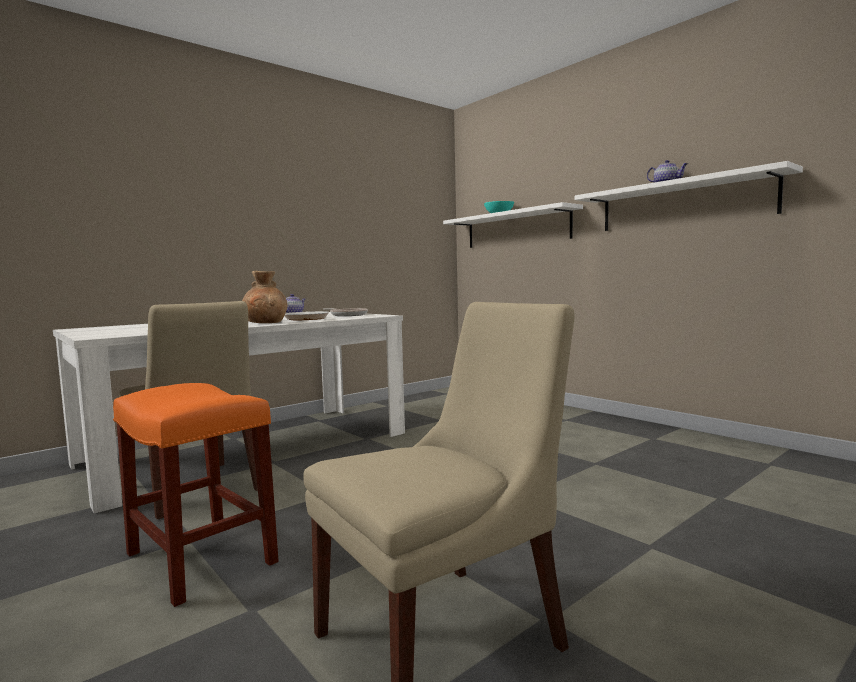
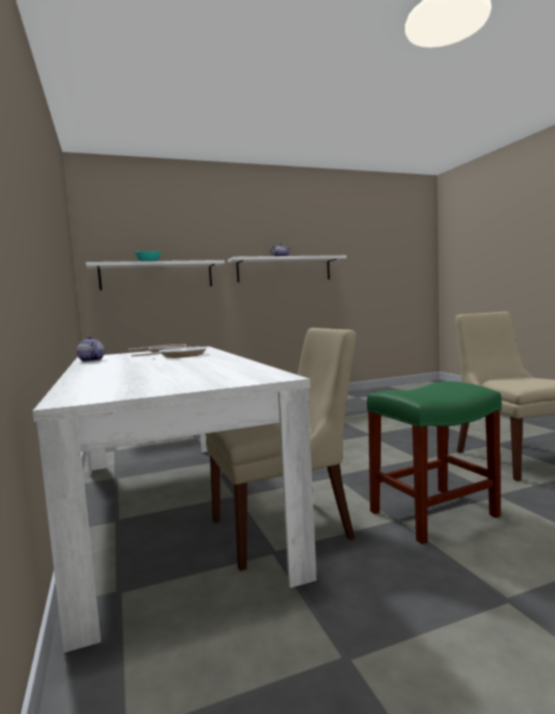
camera: 70 degrees left, 0 degrees up
orange stool [113,383,279,607] -> green stool [367,381,502,544]
brown vase [242,271,287,323] -> none

